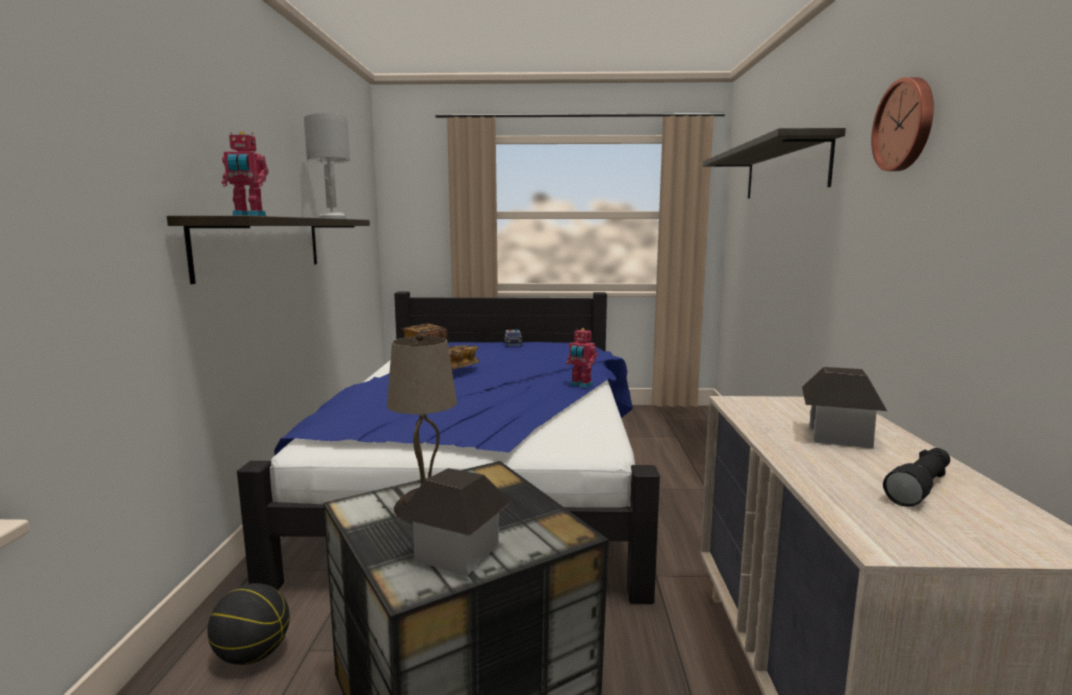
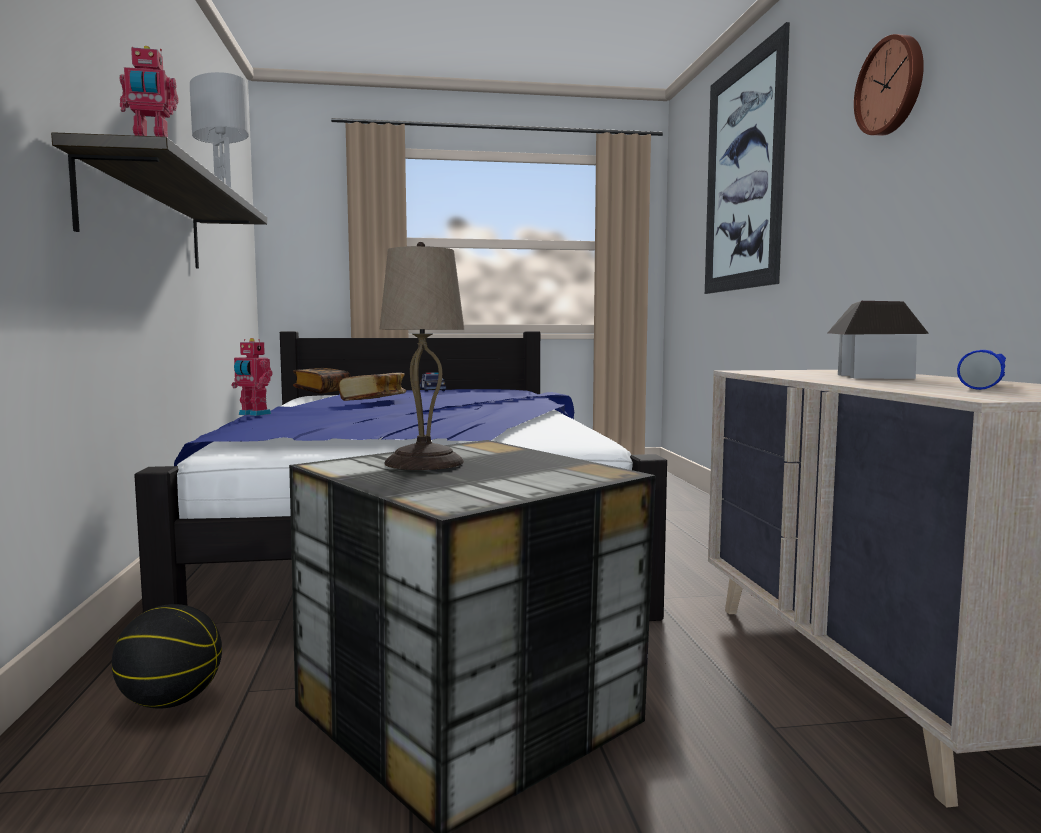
camera: 10 degrees left, 5 degrees down
toy house [397,468,511,576] -> none
toy robot [566,328,597,388] -> toy robot moved to [232,338,272,416]
shelf [703,128,846,199] -> picture [705,22,790,294]
black flashlight [883,448,950,507] -> blue flashlight [957,350,1006,390]

